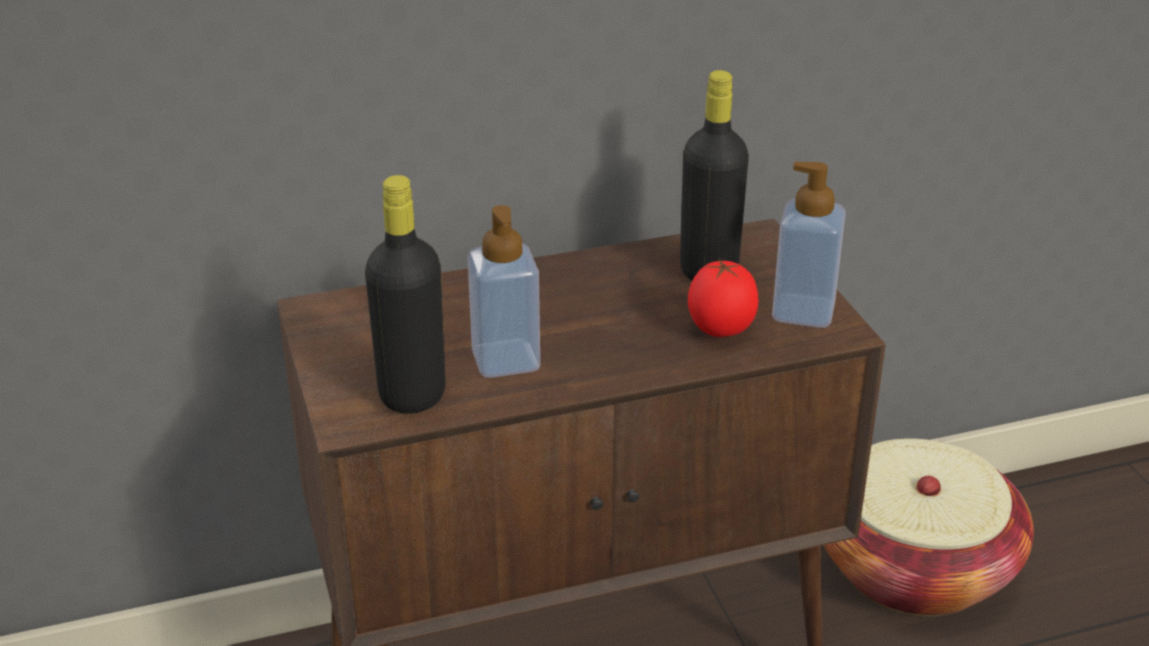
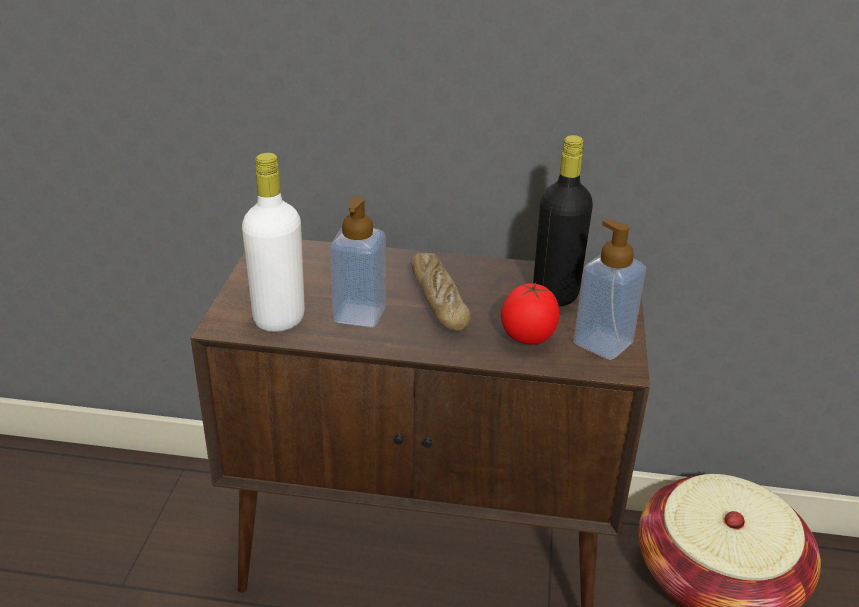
camera: 25 degrees right, 0 degrees up
black bottle [365,175,446,414] -> white bottle [242,153,305,332]
none -> bread [411,252,471,331]

